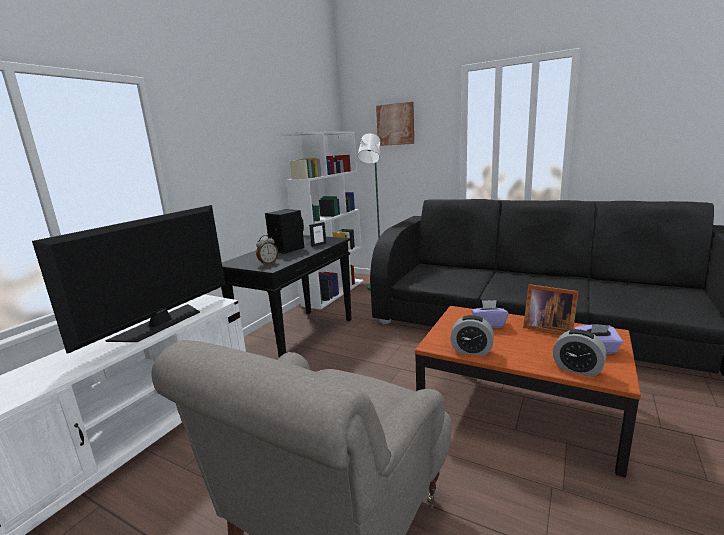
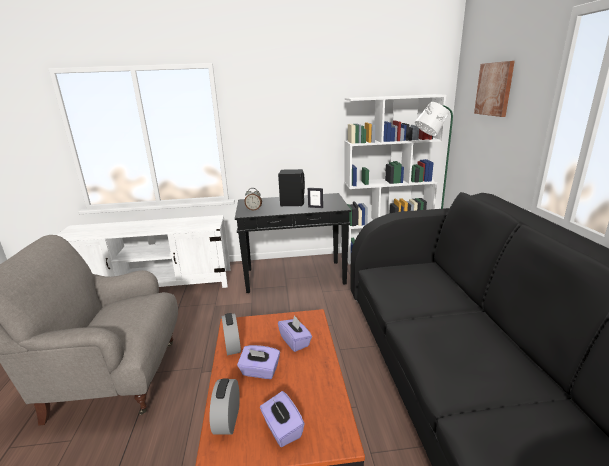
camera: 55 degrees right, 5 degrees up
television [32,205,225,354] -> none
picture frame [523,284,579,335] -> none
none -> purple tissue box [237,345,280,379]

